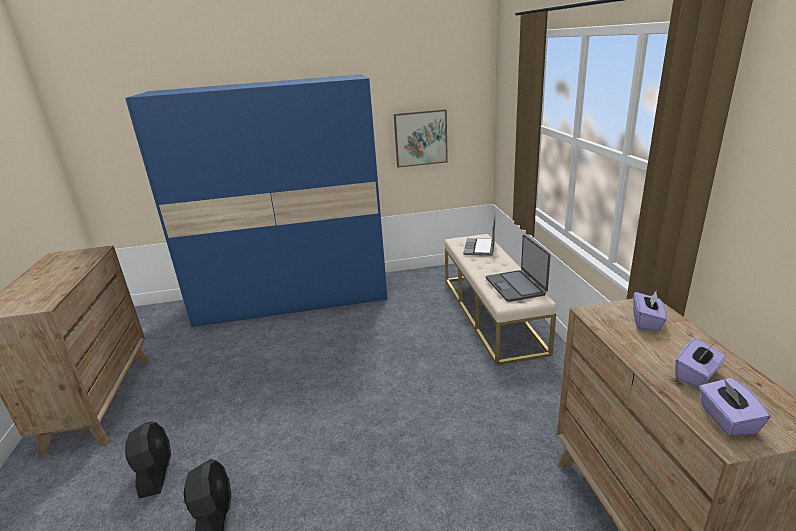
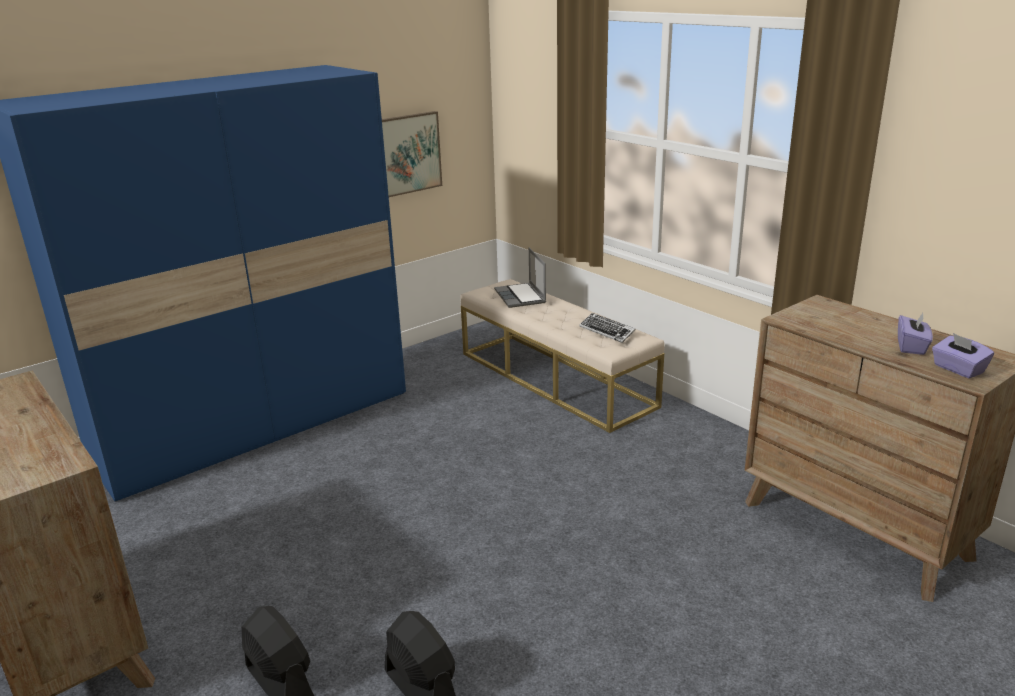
camera: 30 degrees left, 0 degrees up
laptop [486,234,551,302] -> keyboard [579,313,636,343]
purple tissue box [633,291,667,331] -> none

